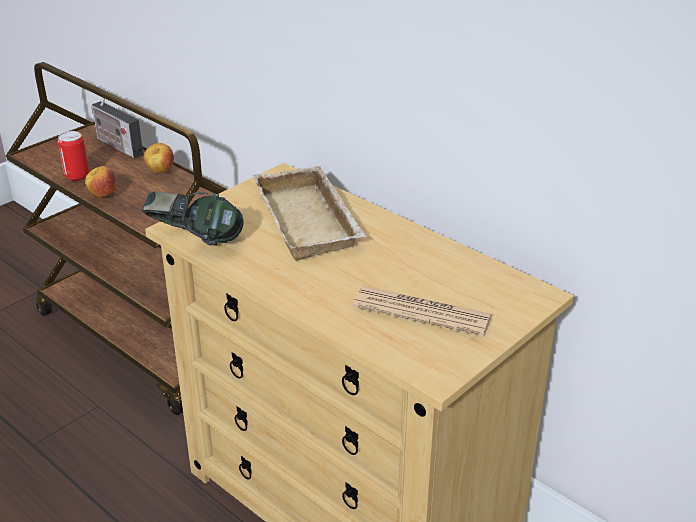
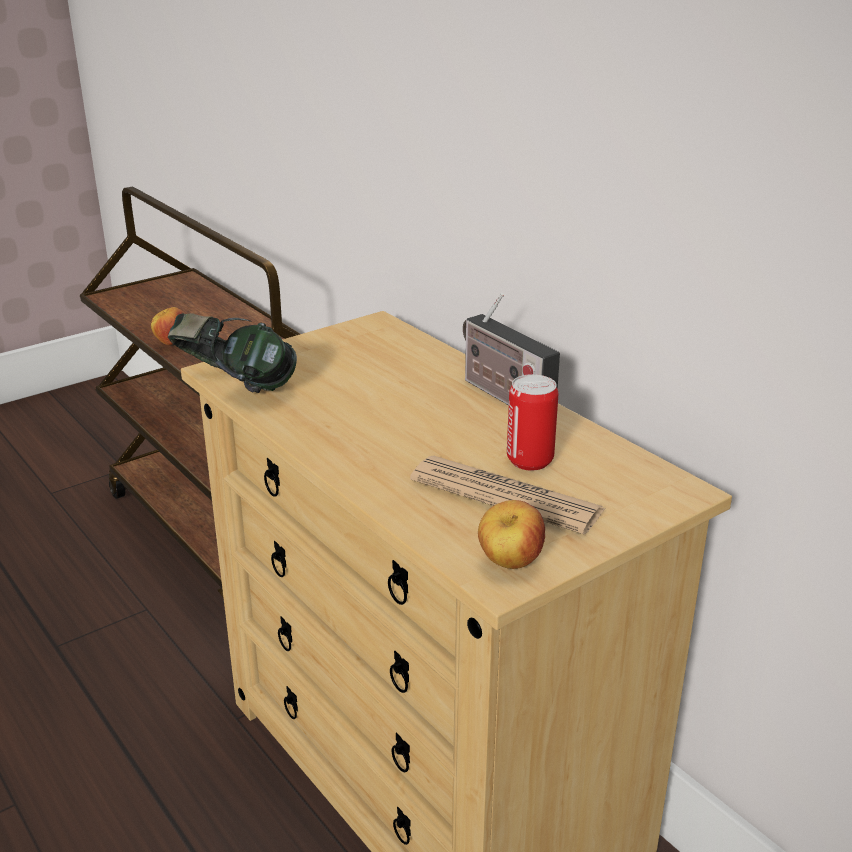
camera: 10 degrees right, 5 degrees down
can [58,131,89,181] -> can moved to [507,374,558,471]
radio [92,89,143,158] -> radio moved to [463,293,560,405]
apple [144,143,174,173] -> apple moved to [478,500,545,569]
beige tray [253,166,366,261] -> none

